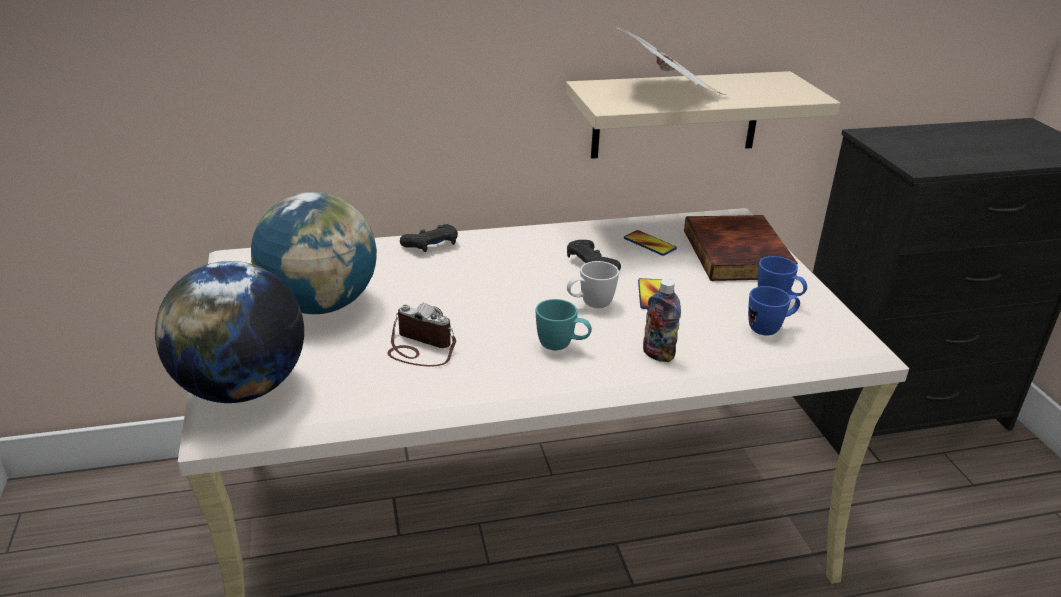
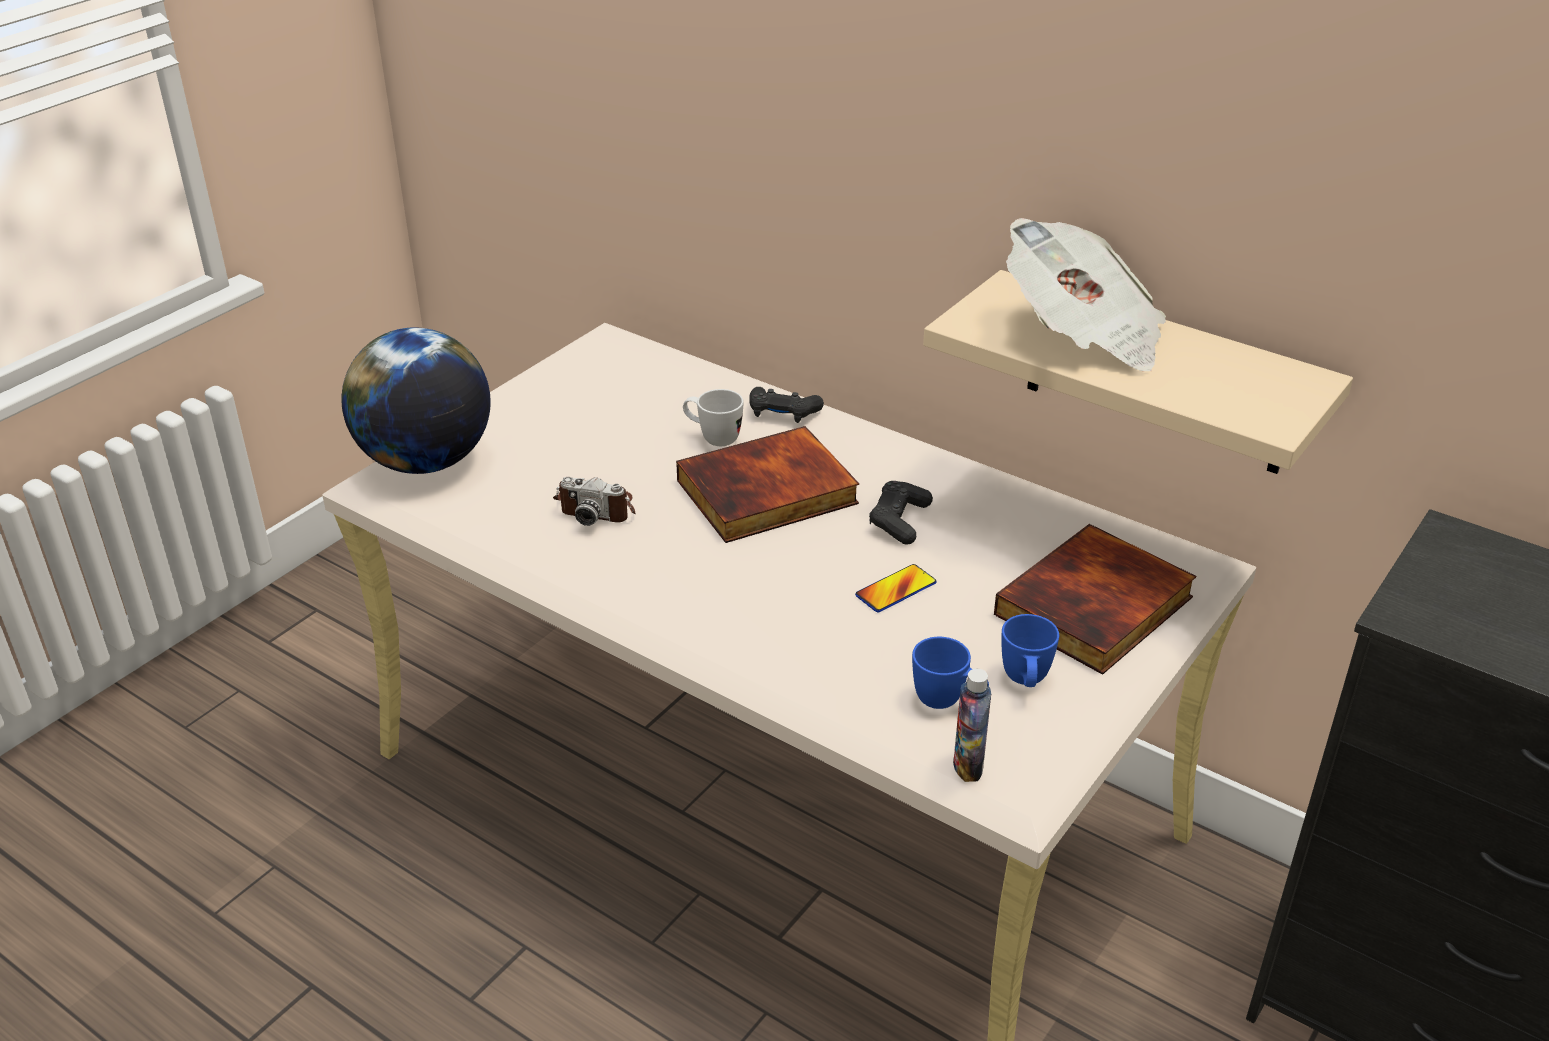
camera: 50 degrees right, 5 degrees up
globe [251,192,377,314] -> none
camera [387,303,456,367] -> camera turned 120 degrees clockwise [553,477,636,526]
turquoise mug [536,299,592,350] -> none
white mug [567,261,619,308] -> white mug moved to [683,389,744,446]
phone [624,230,677,256] -> none
bottle [643,279,681,362] -> bottle moved to [953,669,991,782]
none -> book [676,426,859,543]

